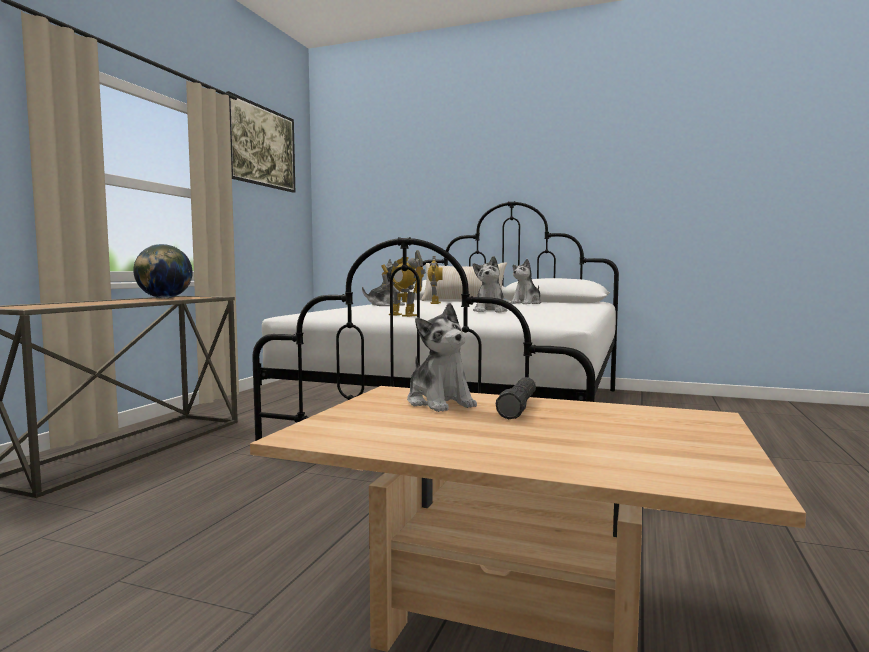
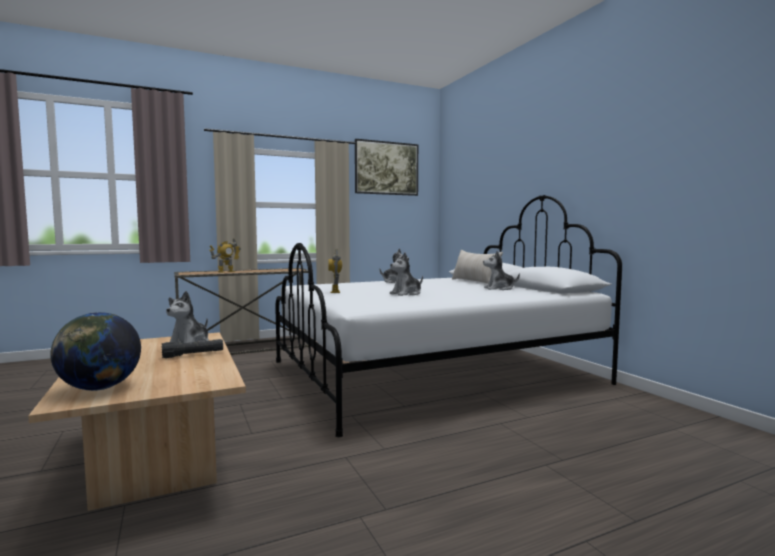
camera: 45 degrees right, 0 degrees up
globe [133,244,193,299] -> globe moved to [50,312,141,391]
toy robot [428,256,443,304] -> toy robot moved to [210,238,241,273]

